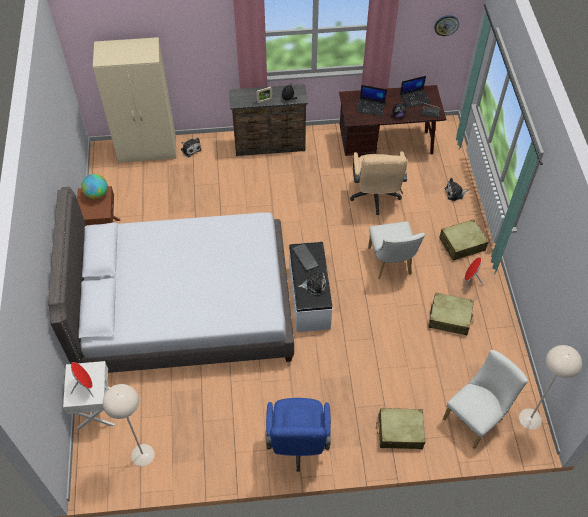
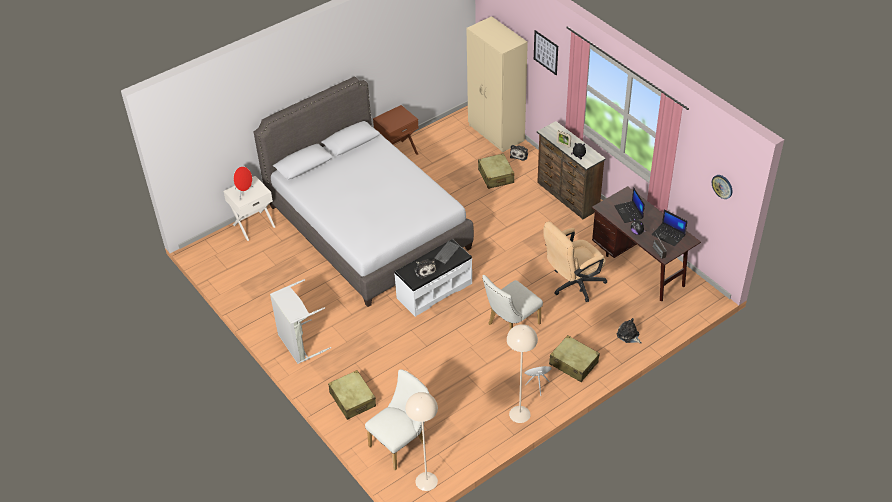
camera: 60 degrees right, 10 degrees down
globe [81,174,108,199] -> none
beige floor lamp [103,384,155,466] -> beige floor lamp moved to [507,324,538,423]
blue office chair [266,398,331,472] -> grey laundry basket [270,279,331,364]
beige suitcase [428,293,474,335] -> beige suitcase moved to [478,153,514,189]
white chair [443,350,528,449] -> white chair turned 60 degrees counterclockwise [365,369,430,470]
none -> picture [534,30,558,75]

